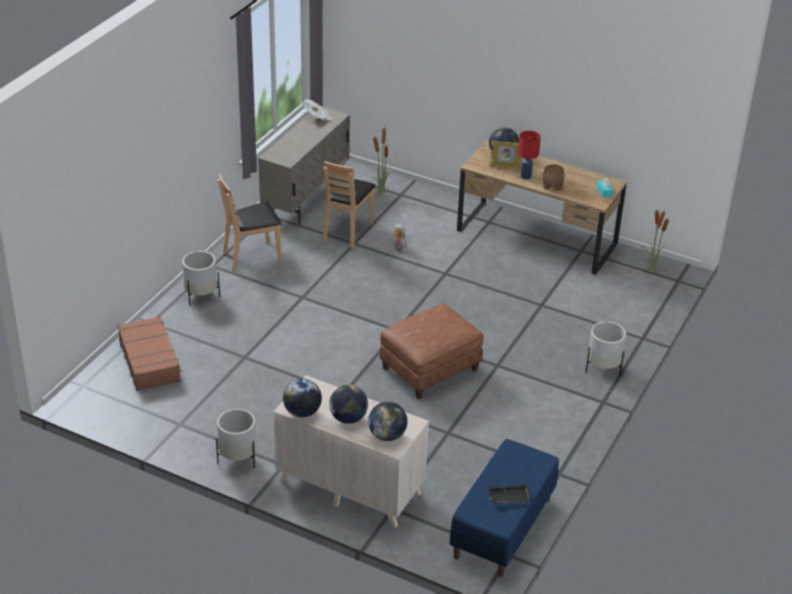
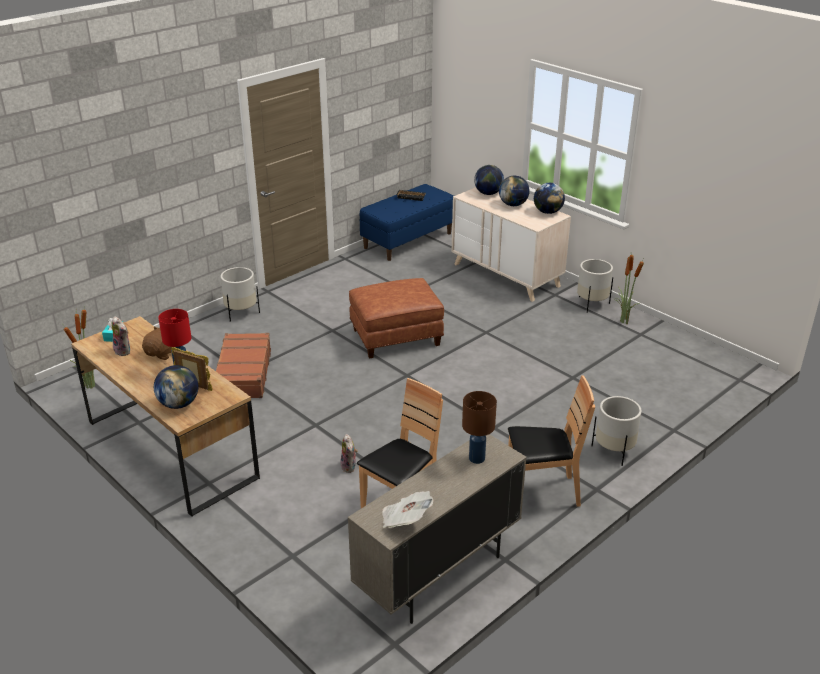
camera: 160 degrees left, 5 degrees down
brown suitcase [117,316,182,391] -> brown suitcase moved to [216,333,271,398]
potted plant [371,128,392,195] -> potted plant moved to [616,254,644,324]
none -> plush toy [112,316,130,356]
none -> brown table lamp [462,391,497,464]

